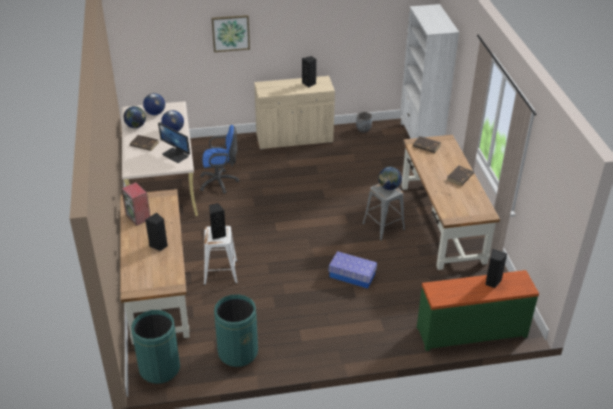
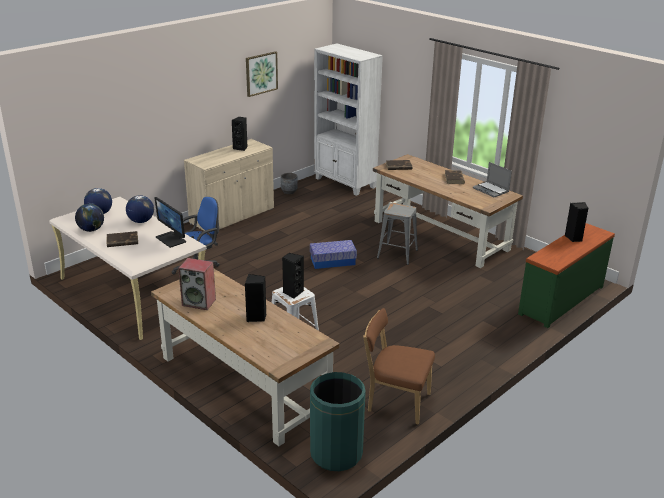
camera: 35 degrees left, 10 degrees down
monitor [158,122,190,163] -> monitor turned 45 degrees clockwise [154,197,186,248]
picture [211,15,250,52] -> picture moved to [246,51,278,97]
green trash can [214,294,258,367] -> brown chair [363,308,435,424]
storage box [329,251,377,288] -> storage box moved to [310,240,357,269]
globe [378,167,402,190] -> none
none -> laptop [473,162,512,197]

